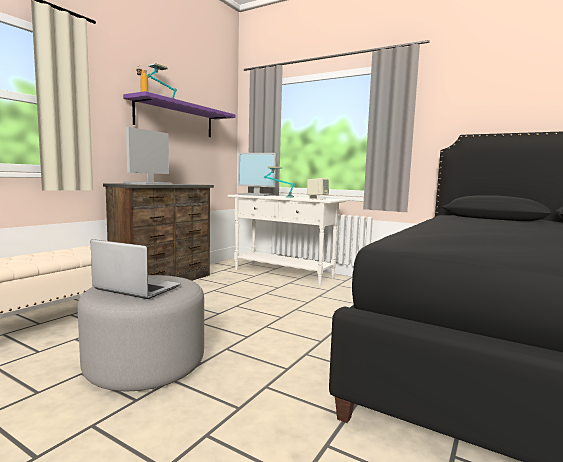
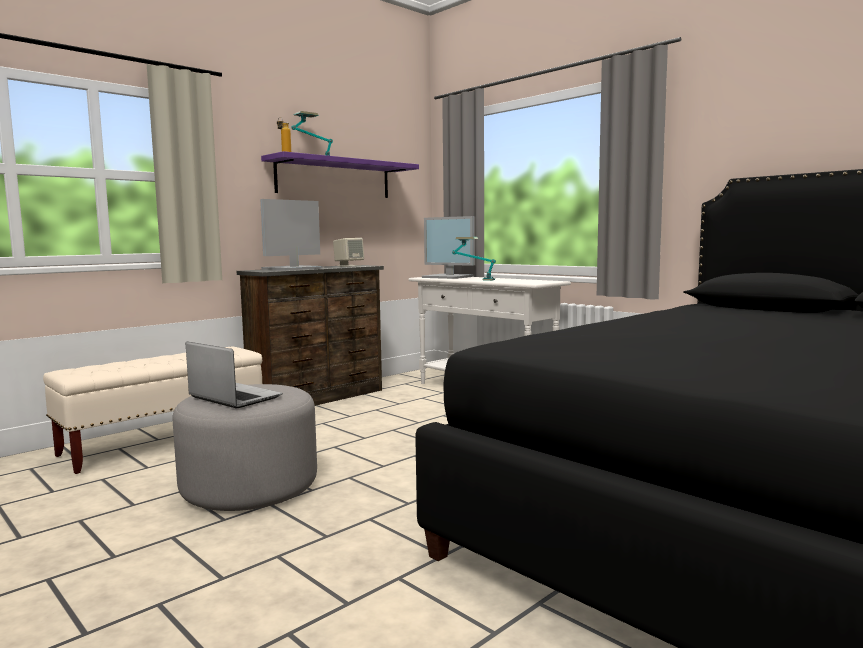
camera: 15 degrees right, 0 degrees up
beige speaker [307,178,329,200] -> beige speaker moved to [333,238,364,267]

